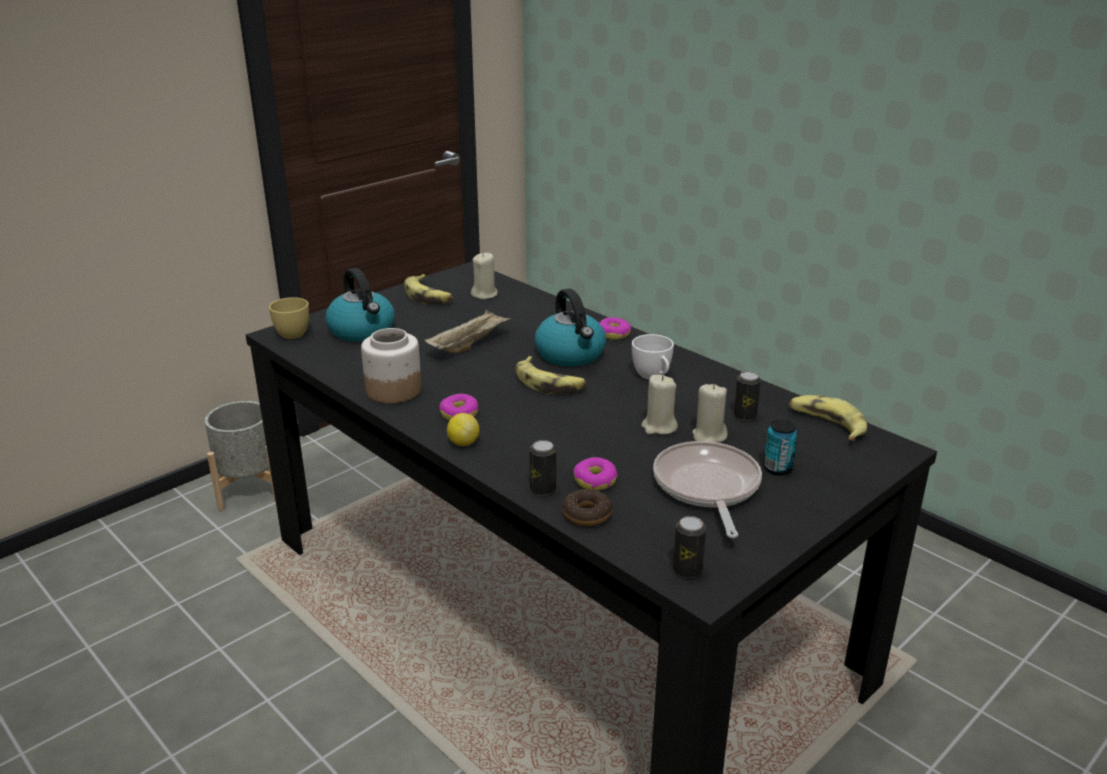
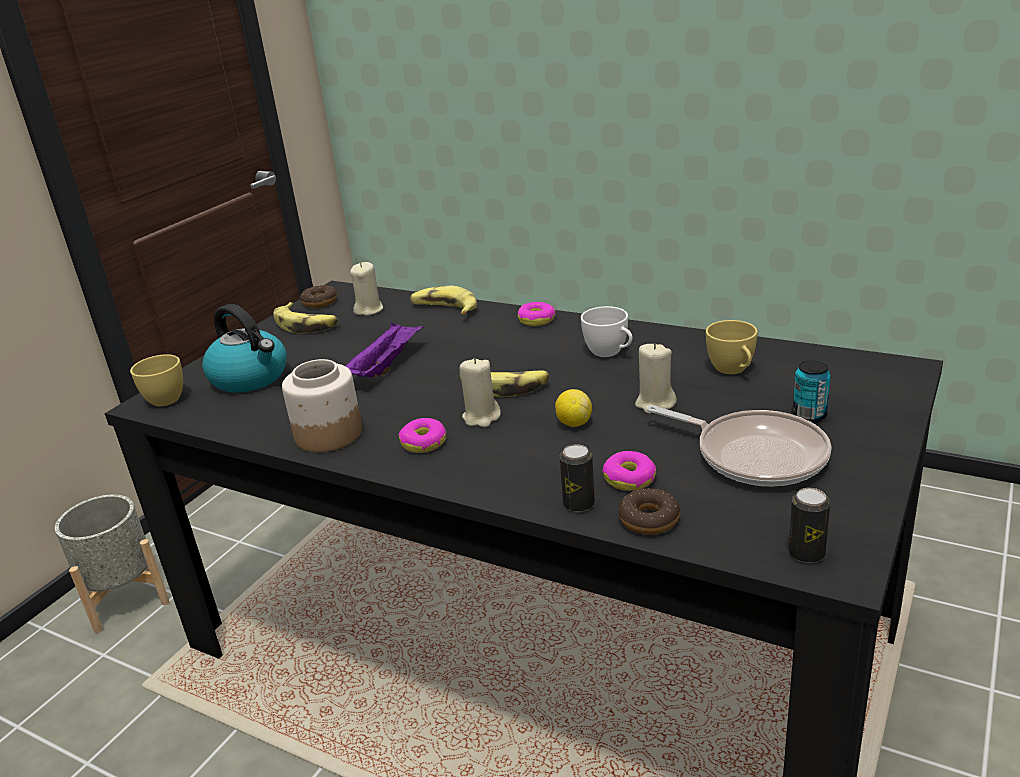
camera: 15 degrees left, 0 degrees up
beige tray [425,310,511,353] -> purple tray [345,322,424,378]
lemon [447,413,479,446] -> lemon moved to [555,389,592,427]
kettle [535,288,606,366] -> none
frying pan [653,441,762,538] -> frying pan turned 150 degrees clockwise [647,405,831,486]
beige candle [692,384,728,442] -> beige candle moved to [460,358,501,427]
can [734,371,761,421] -> yellow cup [706,320,758,374]
banana [789,395,867,441] -> banana moved to [410,286,477,315]
none -> donut [300,285,337,308]

